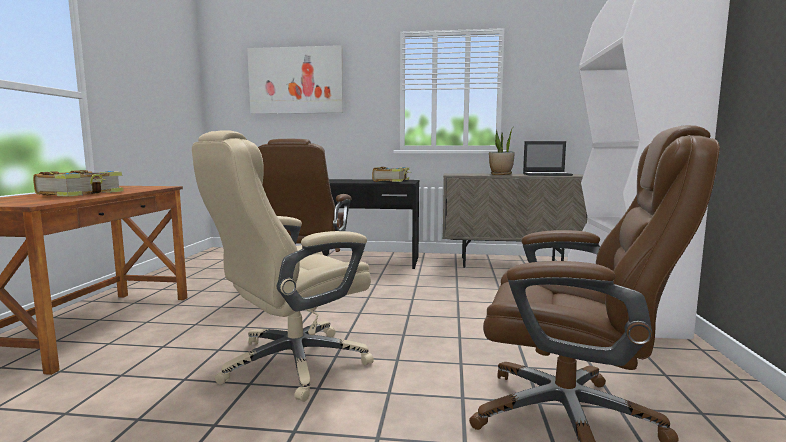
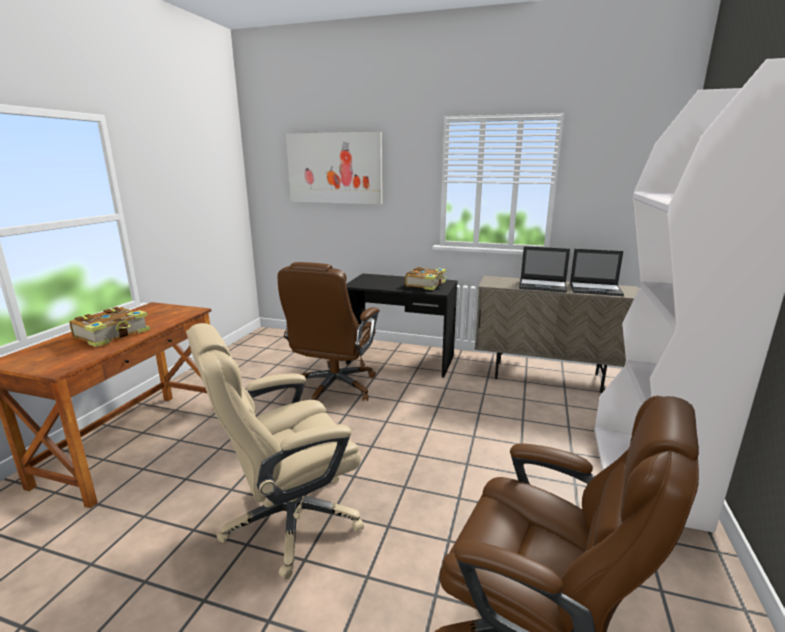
camera: 10 degrees right, 10 degrees up
potted plant [489,129,514,175] -> laptop [519,246,570,293]

